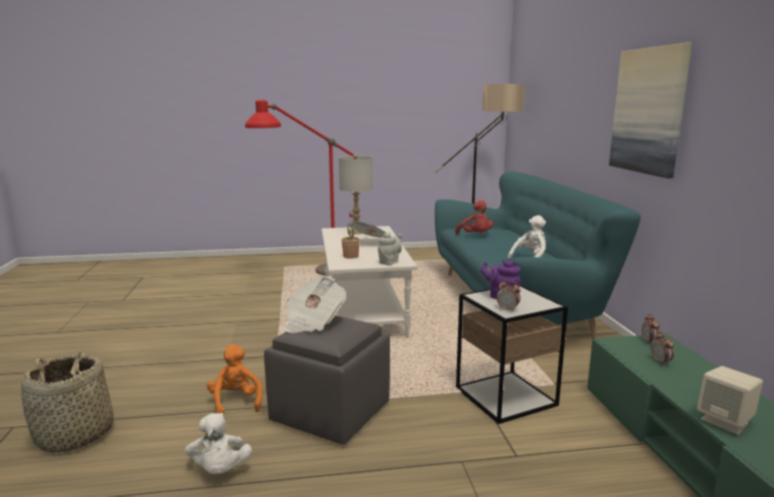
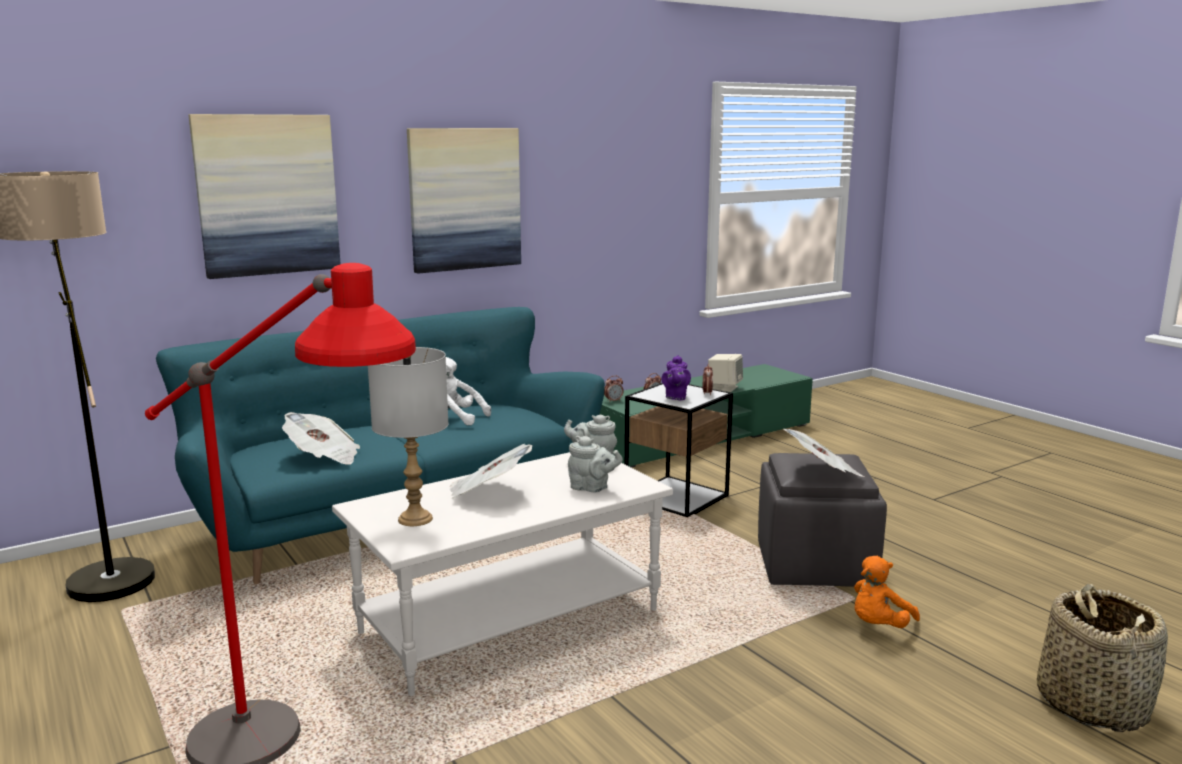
camera: 115 degrees left, 0 degrees up
white plush toy [185,413,252,474] -> none
potted plant [341,212,360,259] -> grey teapot [568,436,623,492]
red plush toy [455,200,493,234] -> newspaper [282,412,360,465]
none -> picture [189,114,341,279]

